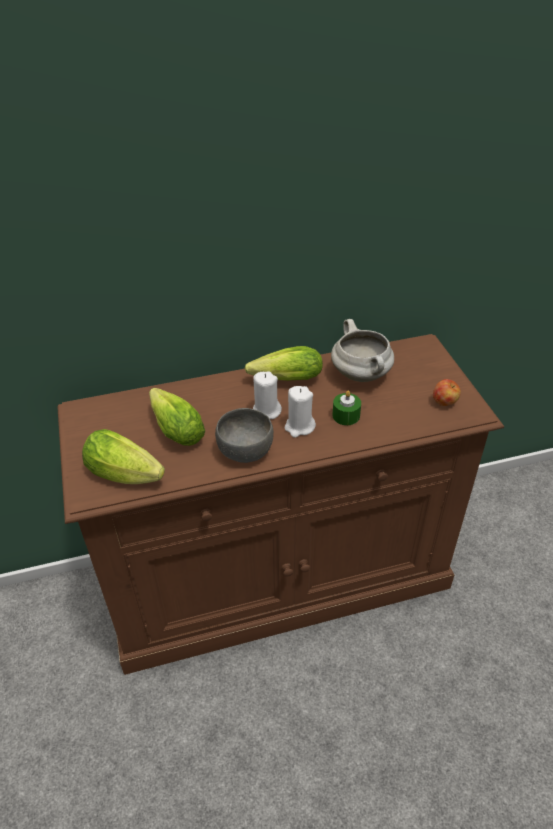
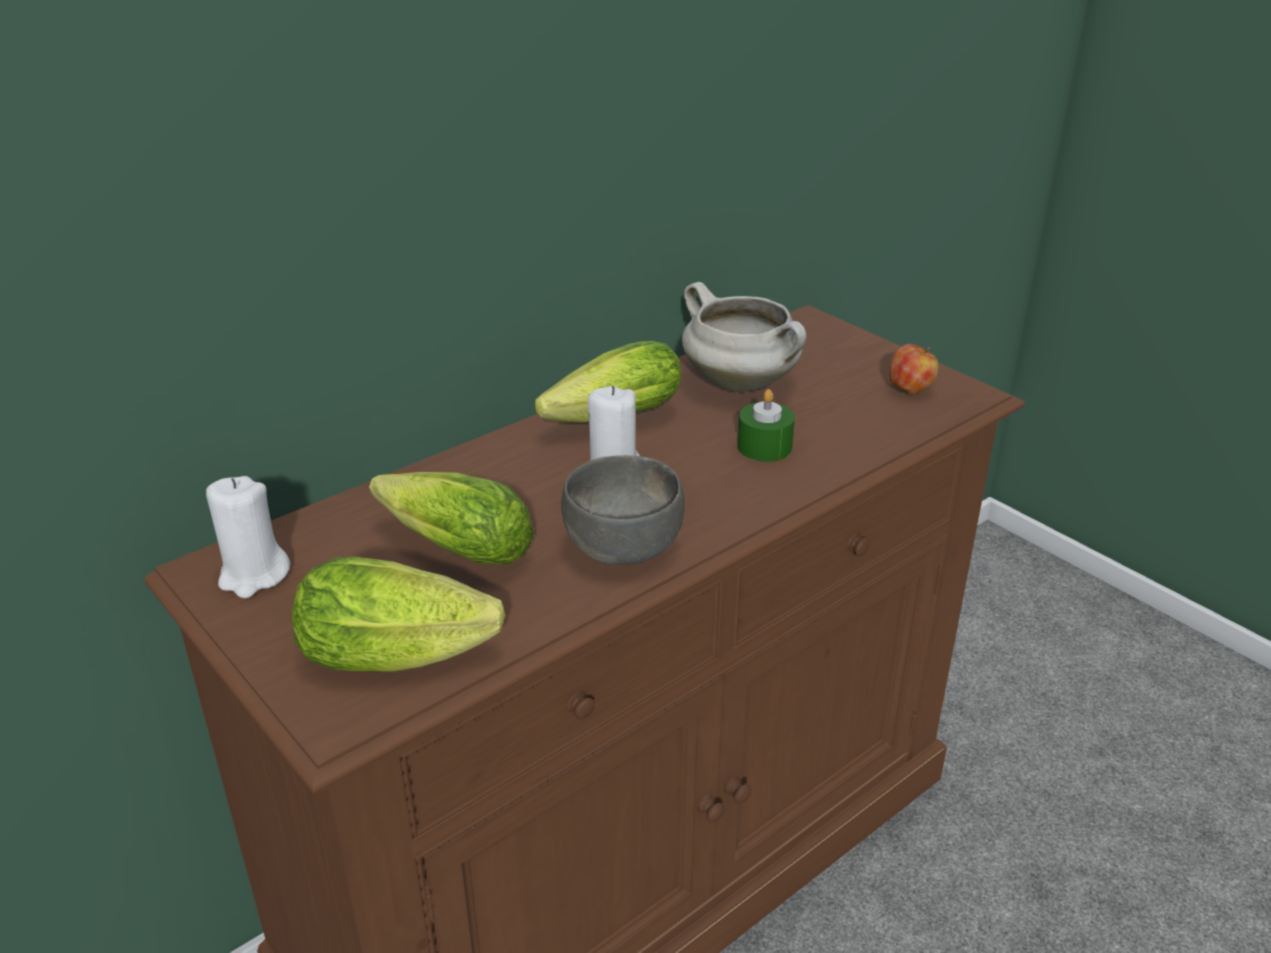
camera: 25 degrees left, 10 degrees down
white candle [284,386,316,438] -> white candle moved to [206,476,290,598]

